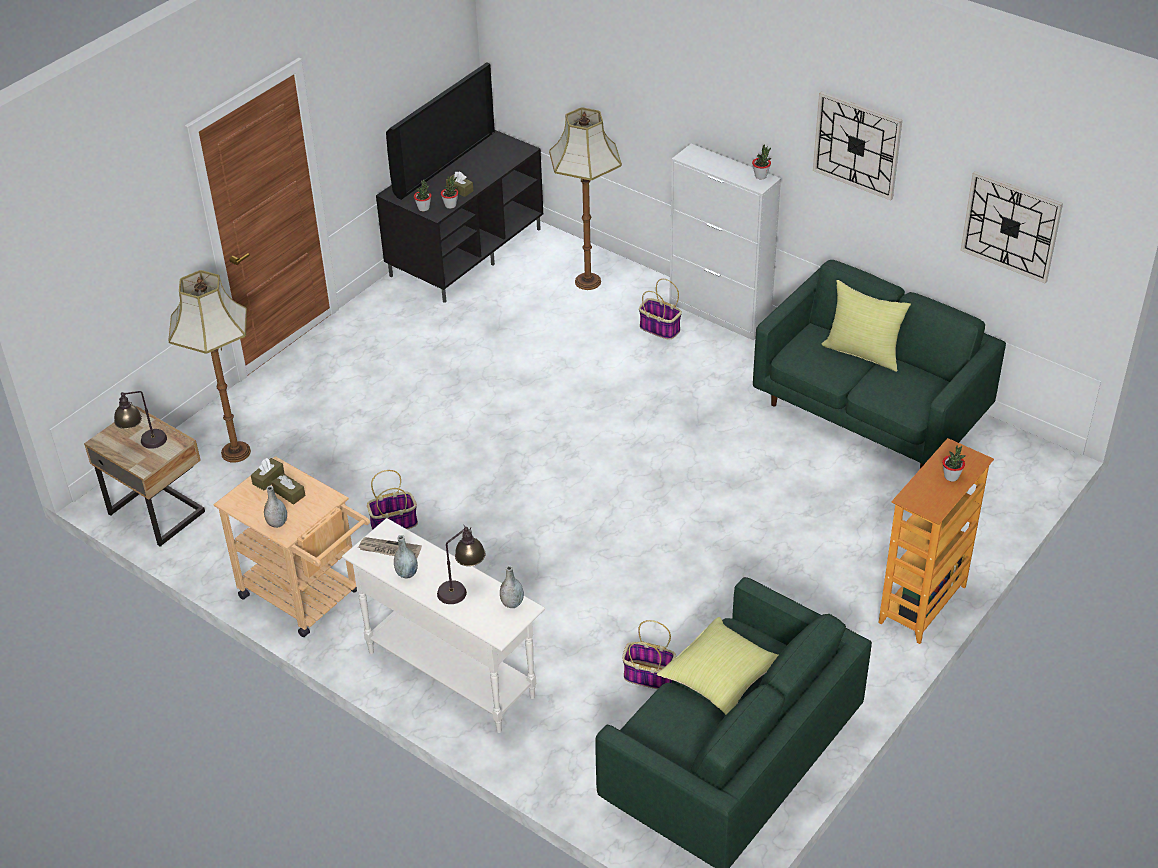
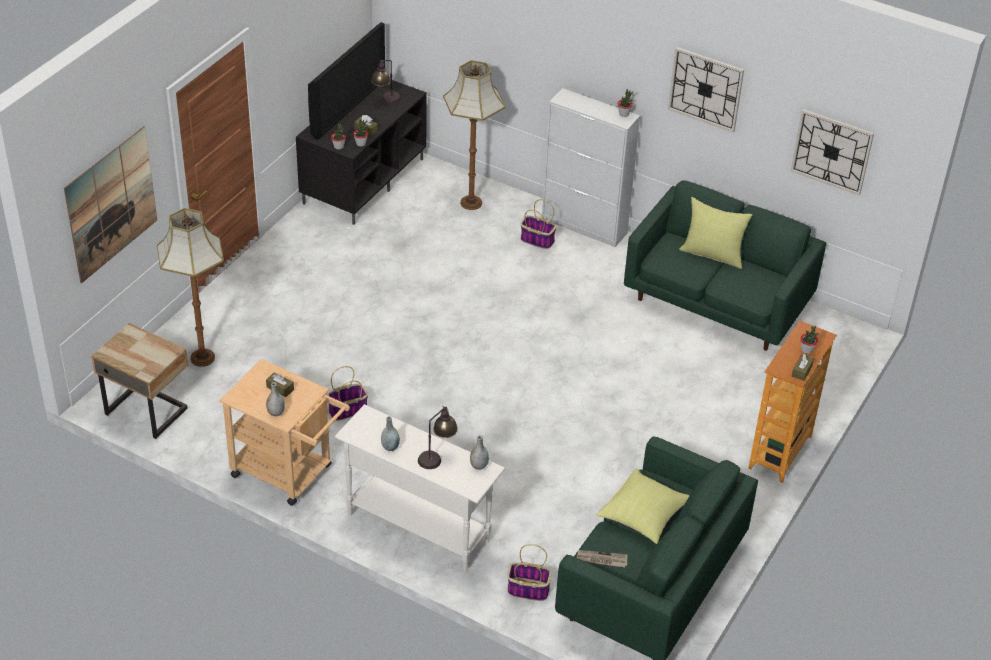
camera: 10 degrees left, 0 degrees up
table lamp [114,391,167,449] -> table lamp moved to [371,60,401,104]
brown tissue box [251,458,284,491] -> brown tissue box moved to [792,354,814,381]
newspaper [358,537,422,559] -> newspaper moved to [577,550,628,567]
basket [622,620,676,689] -> basket moved to [507,544,552,601]
none -> picture [64,127,157,283]

